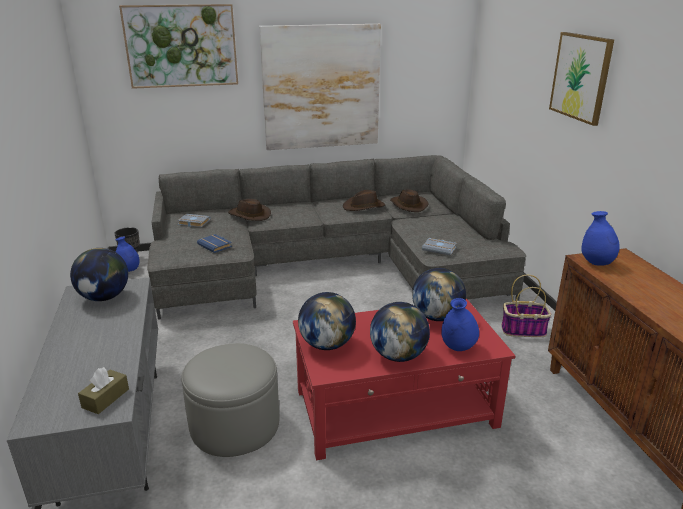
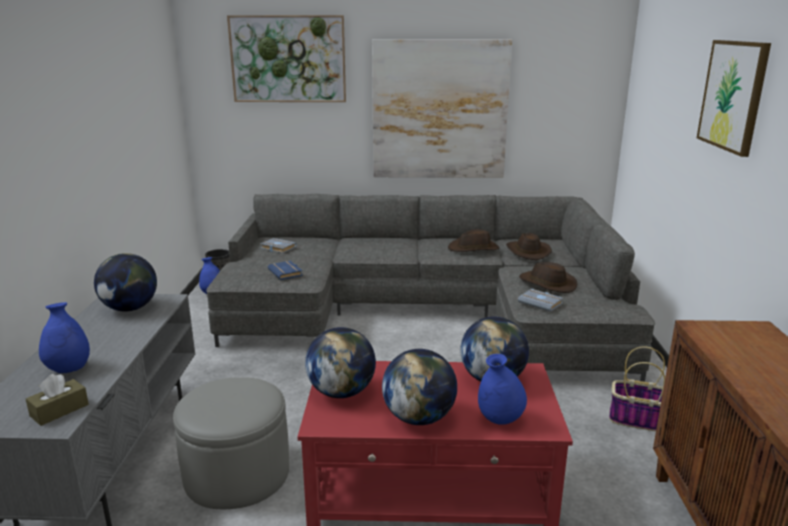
camera: 15 degrees right, 5 degrees down
brown hat [228,199,271,221] -> brown hat moved to [519,262,577,293]
blue vase [581,211,620,266] -> blue vase moved to [39,302,90,373]

